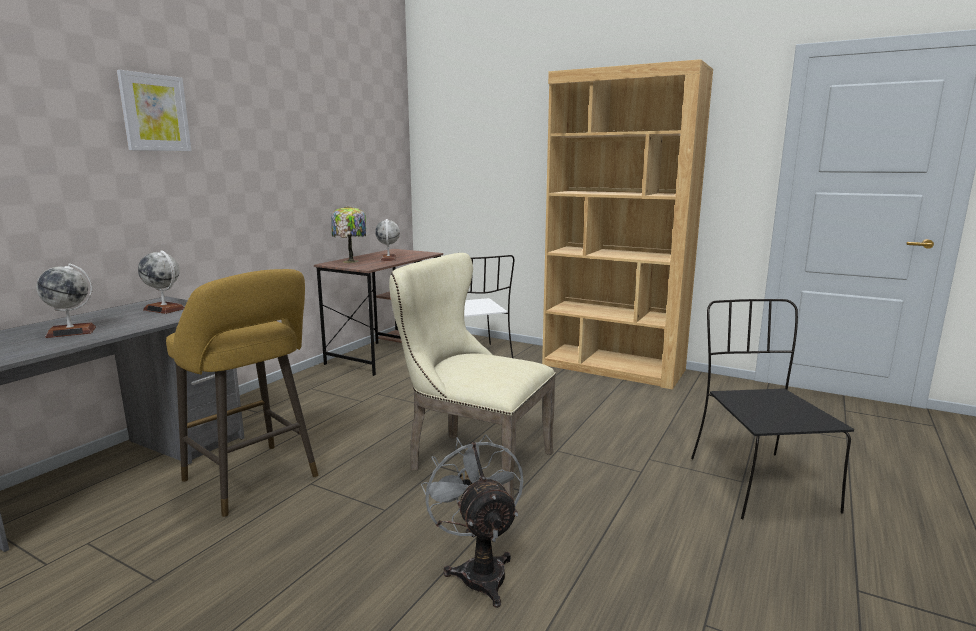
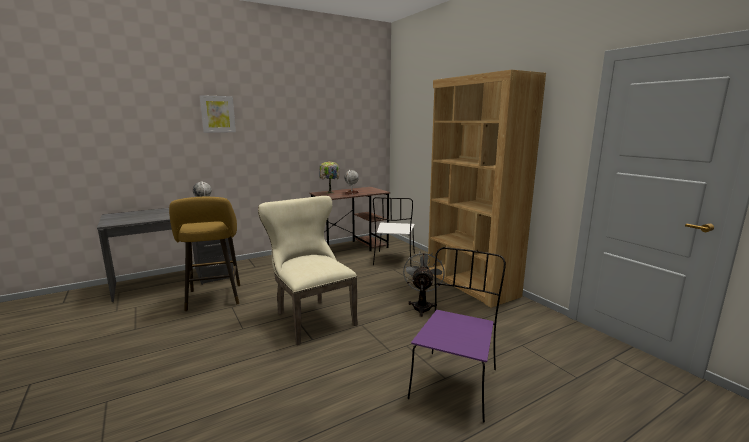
camera: 30 degrees right, 0 degrees up
globe [36,263,96,338] -> none
grey fan [421,434,523,608] -> grey fan moved to [403,252,445,317]
black chair [691,299,854,519] -> purple chair [408,247,506,423]

